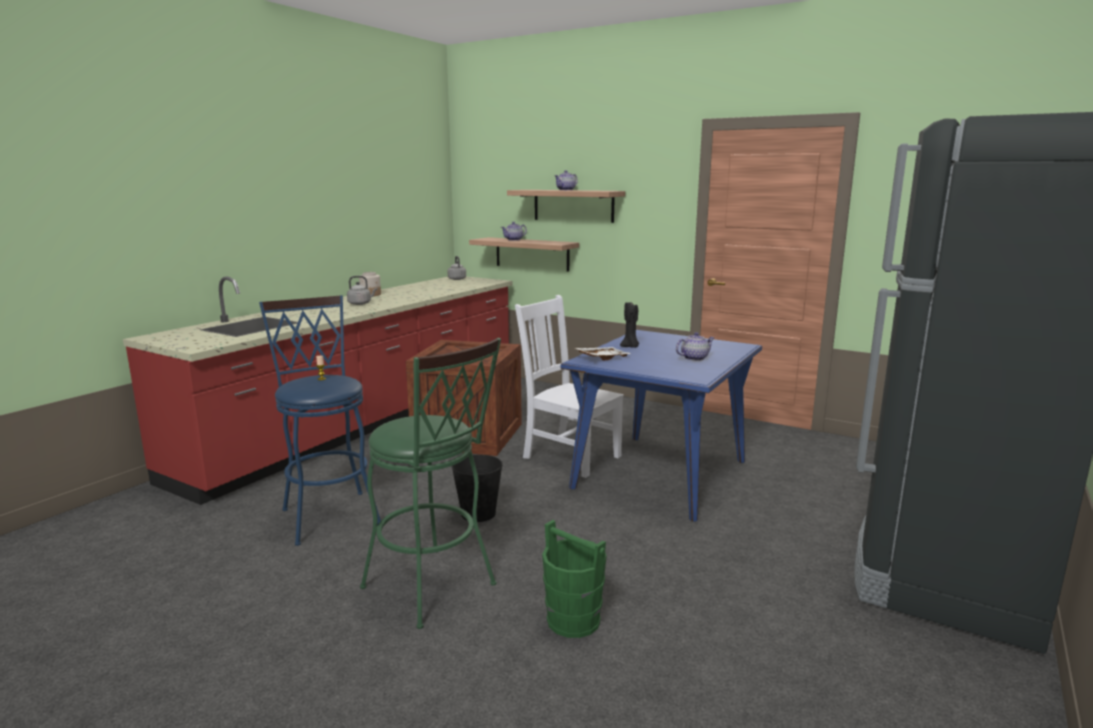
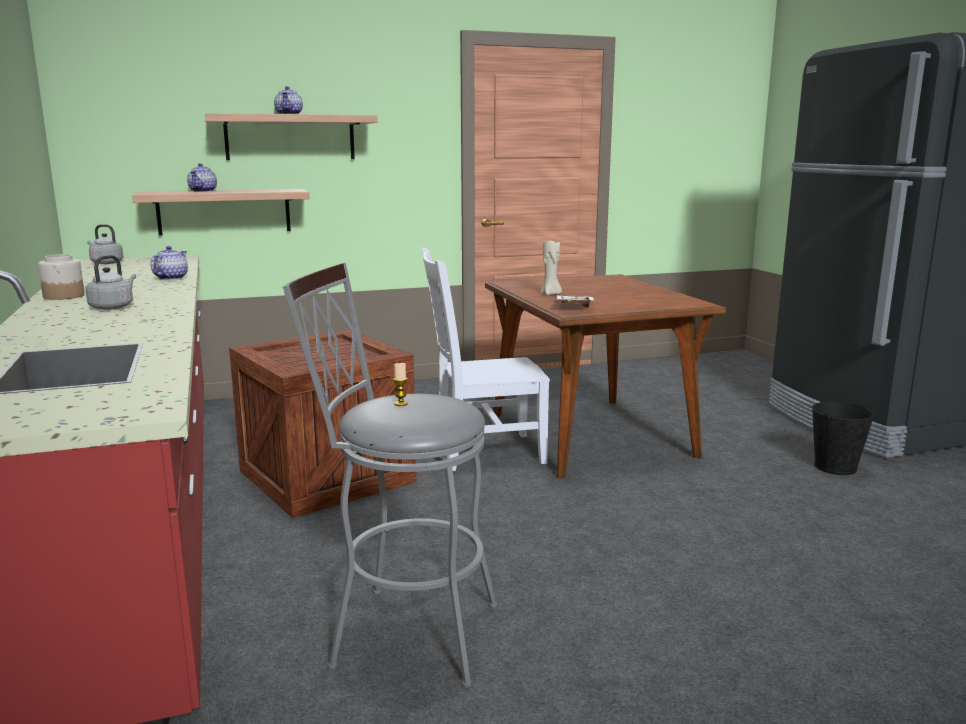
camera: 50 degrees left, 0 degrees up
blue stool [259,295,381,546] -> grey stool [283,263,497,688]
green stool [360,338,501,629] -> none
black bucket [452,455,503,522] -> black bucket moved to [812,402,875,475]
green bucket [542,520,607,638] -> none
blue dining table [561,330,762,522] -> brown dining table [485,274,726,478]
black candle [620,302,639,348] -> beige candle [541,239,562,295]
teapot [676,332,715,361] -> teapot moved to [151,246,188,280]

